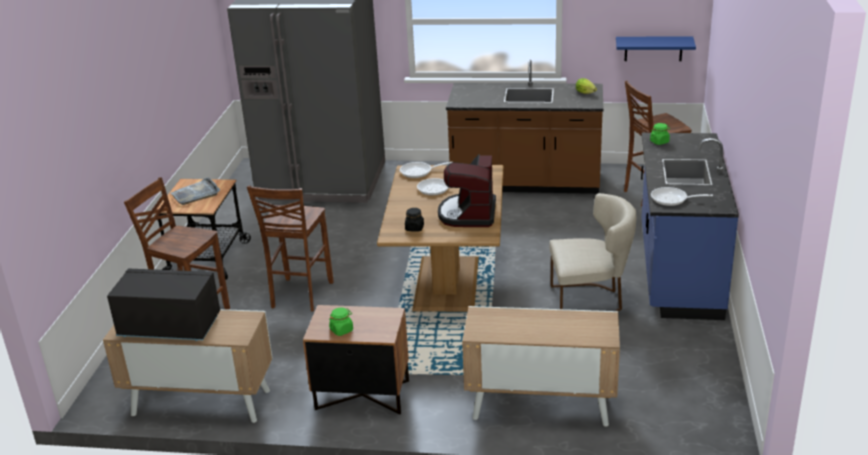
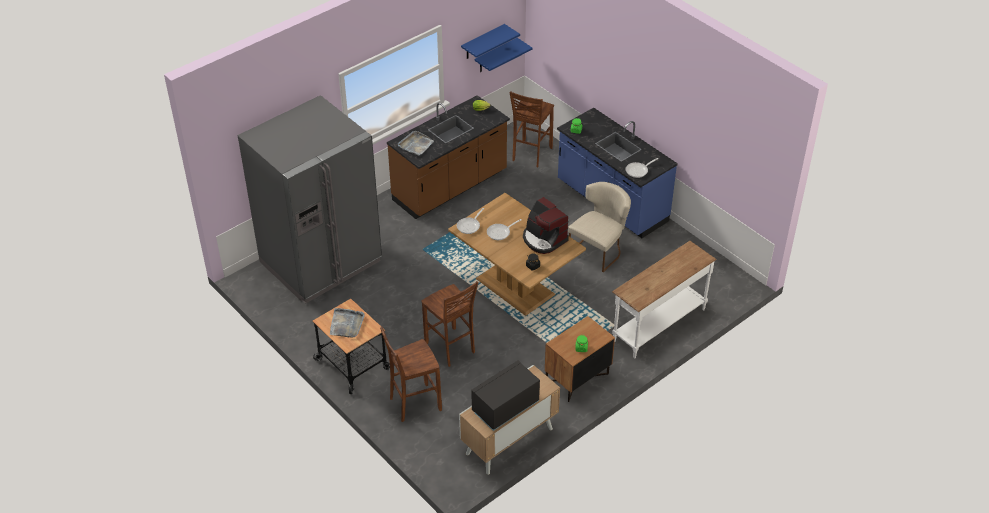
camera: 50 degrees left, 15 degrees up
cabinet [462,306,620,427] -> white console table [612,241,717,358]
none -> grey tray [398,131,434,156]
none -> blue shelf [461,24,520,59]

